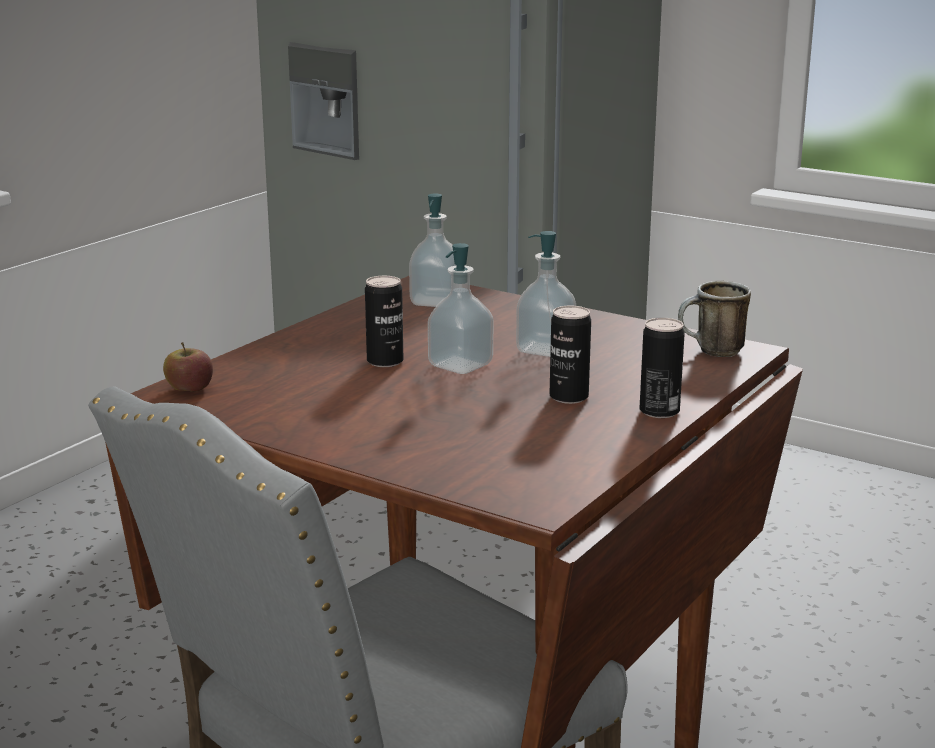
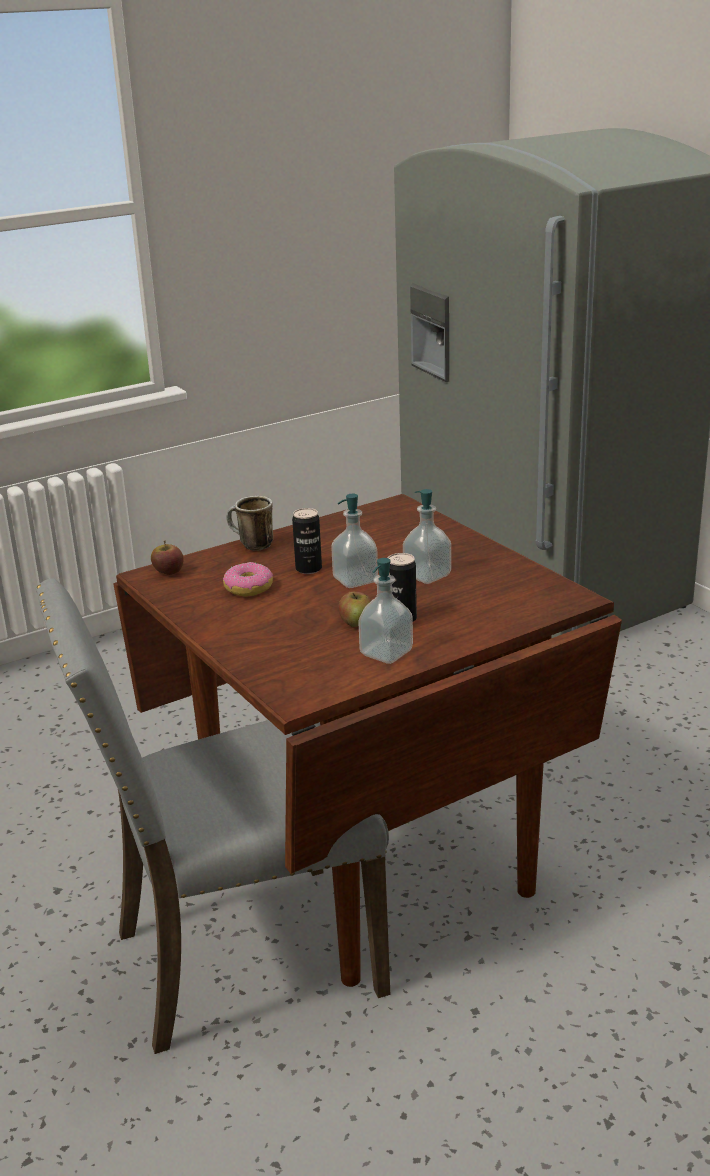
camera: 25 degrees right, 5 degrees up
soap dispenser [409,194,457,307] -> soap dispenser moved to [358,558,413,664]
can [639,318,685,418] -> none
mug [678,281,751,357] -> mug moved to [226,496,273,551]
none -> donut [223,562,273,596]
none -> apple [339,591,372,627]

